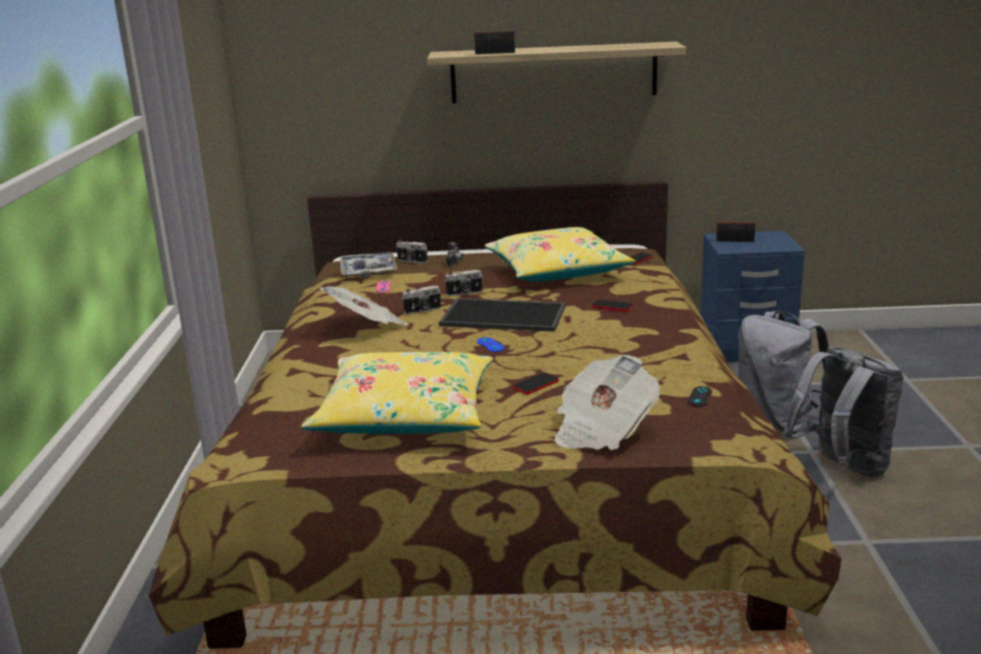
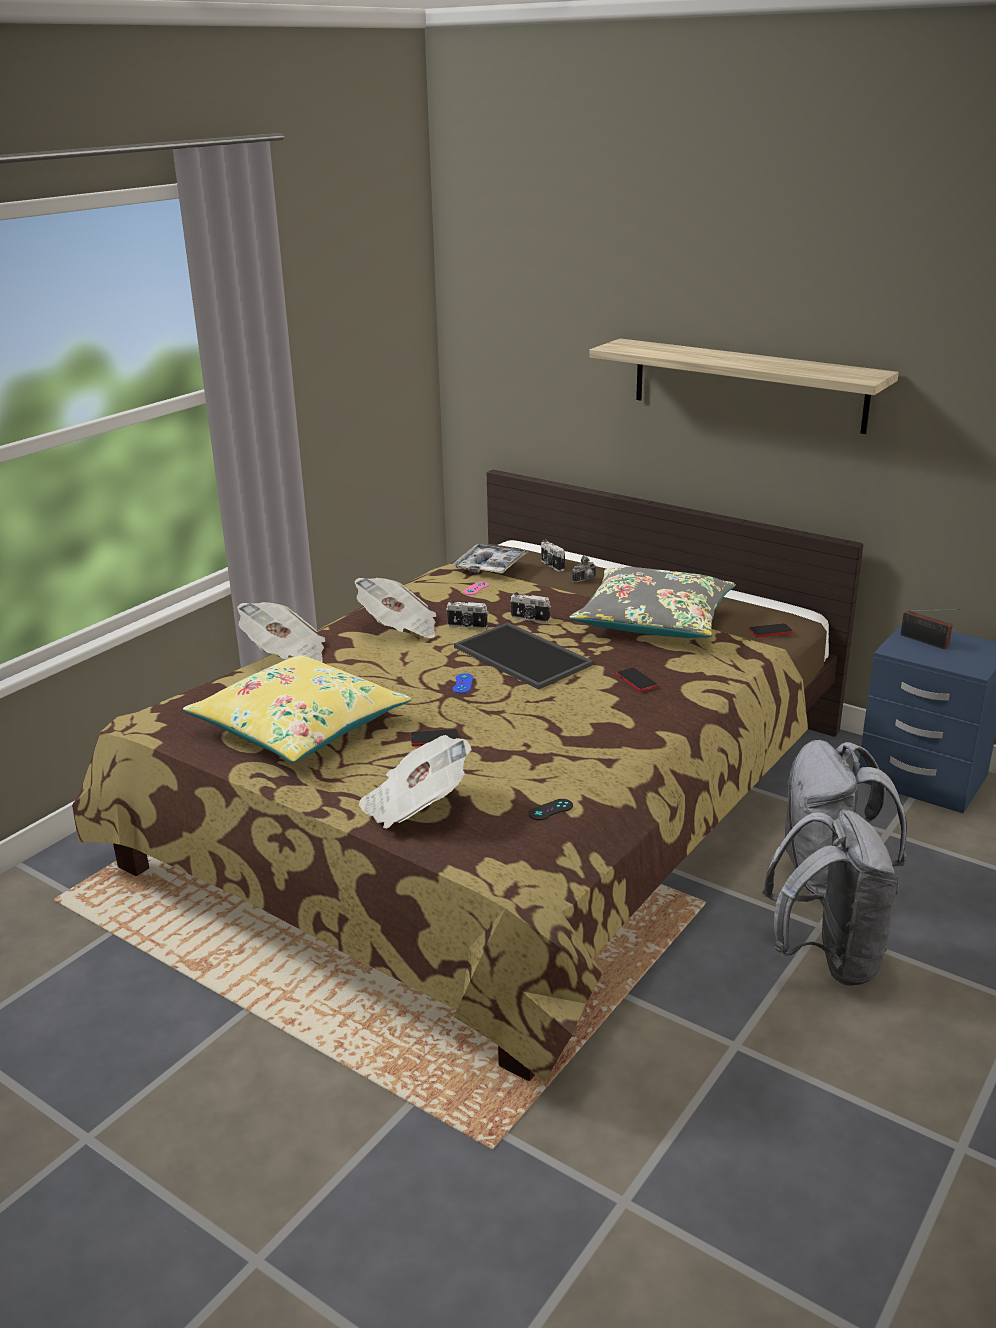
camera: 35 degrees right, 5 degrees up
radio [474,15,518,55] -> none
yellow pillow [485,227,636,282] -> grey pillow [569,567,736,638]
none -> newspaper [237,602,325,662]

